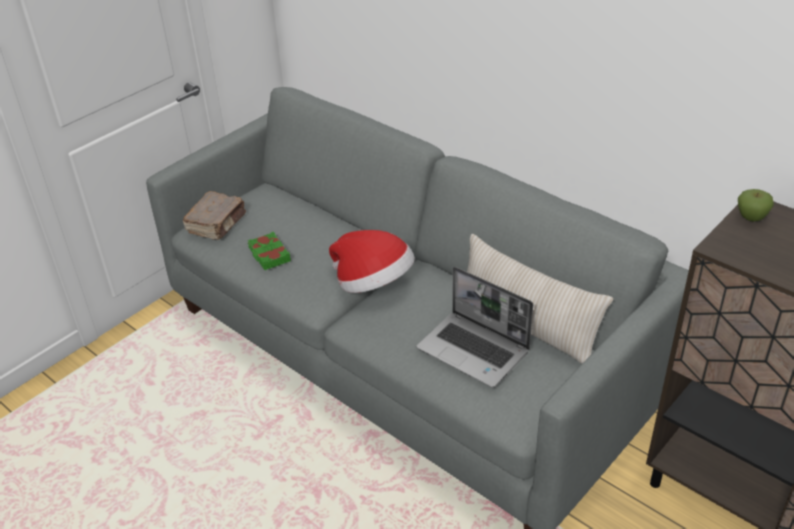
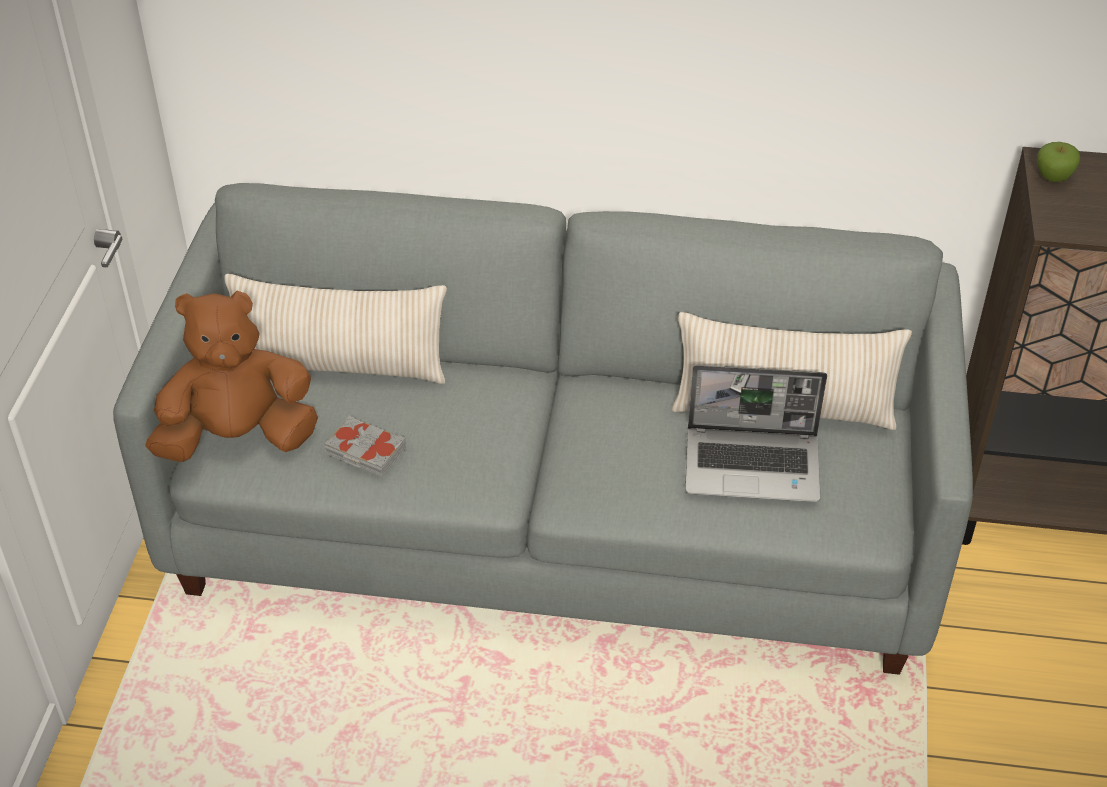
camera: 35 degrees left, 5 degrees up
brown book [183,191,246,240] -> brown plush toy [145,291,318,462]
green book [248,232,291,270] -> grey book [324,415,406,477]
hat [329,230,415,293] -> none
none -> beige pillow [224,274,447,384]

